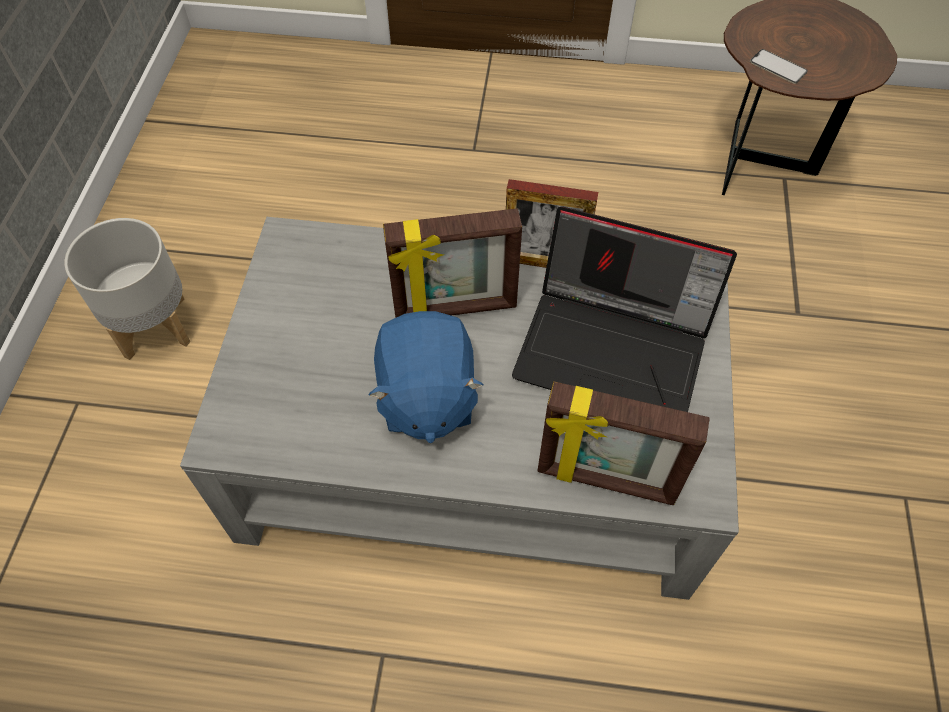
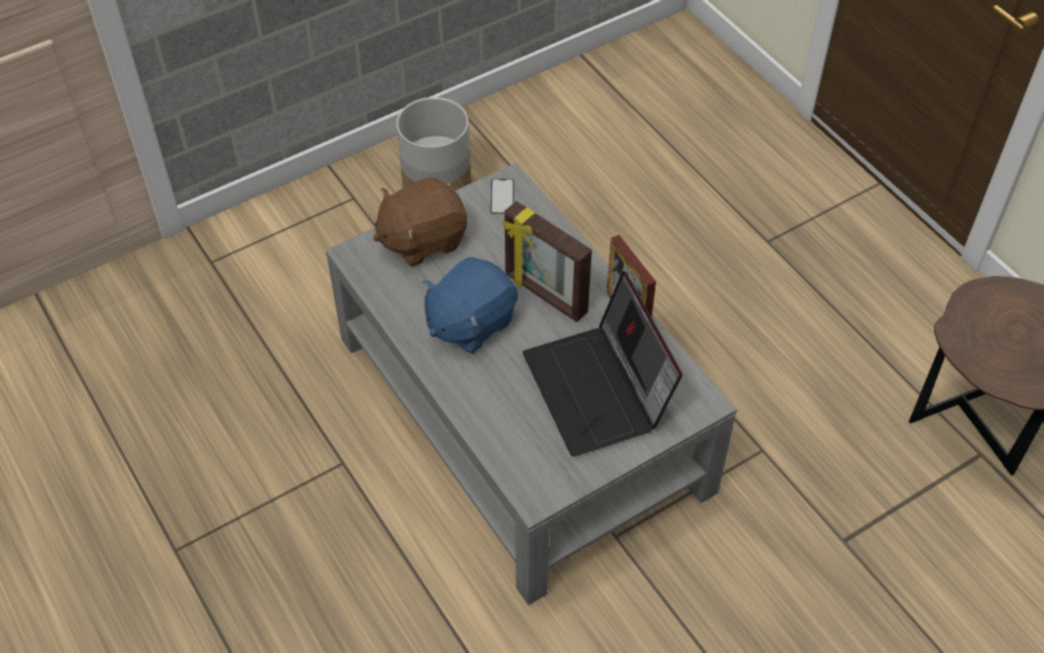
camera: 50 degrees right, 5 degrees down
picture frame [537,381,710,505] -> none
phone [750,49,808,84] -> phone moved to [490,179,514,214]
none -> brown plush toy [373,177,467,267]

